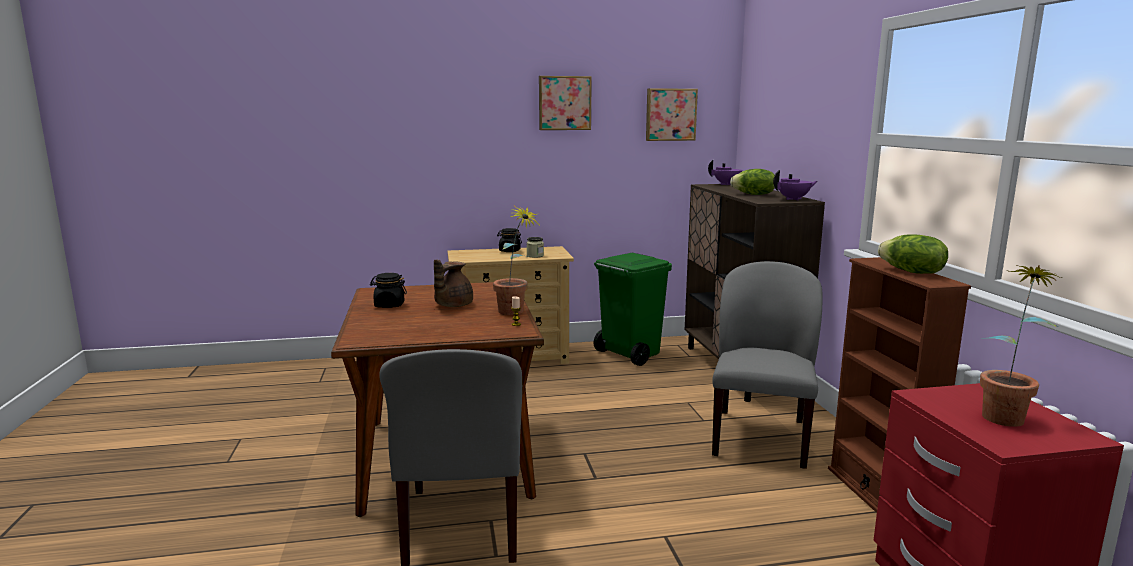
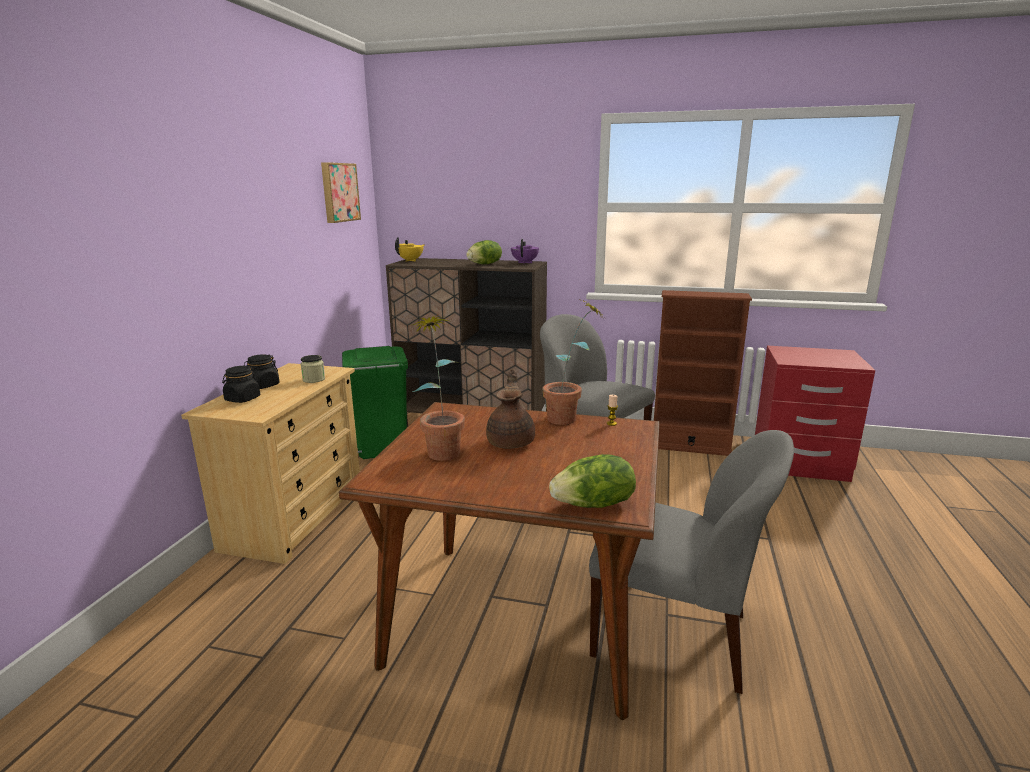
camera: 65 degrees left, 5 degrees up
black jar [370,273,407,308] -> black jar moved to [222,366,260,403]
brown teapot [434,260,473,307] -> brown teapot turned 135 degrees counterclockwise [486,369,535,449]
picture [539,76,592,130] -> none
purple teapot [708,160,742,186] -> yellow teapot [395,237,425,262]
lettuce [878,234,948,274] -> lettuce moved to [549,454,636,508]
potted plant [980,265,1061,427] -> potted plant moved to [412,314,465,461]

